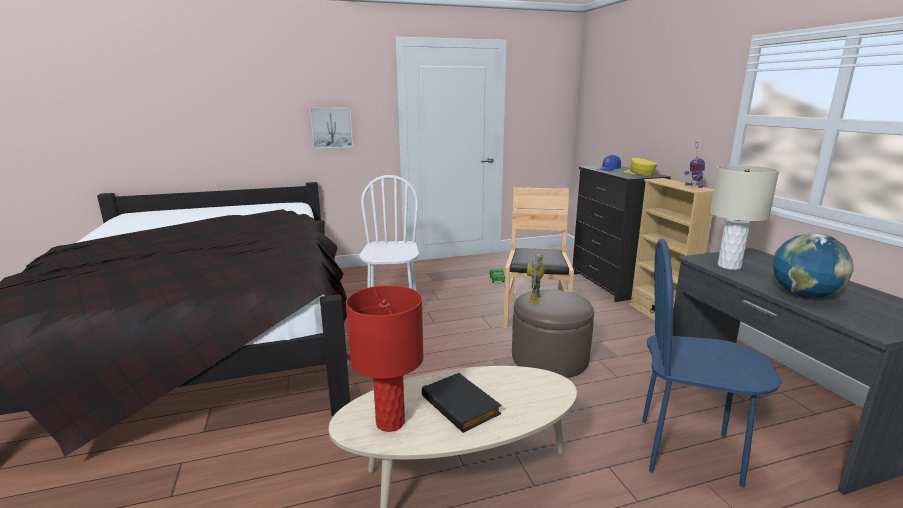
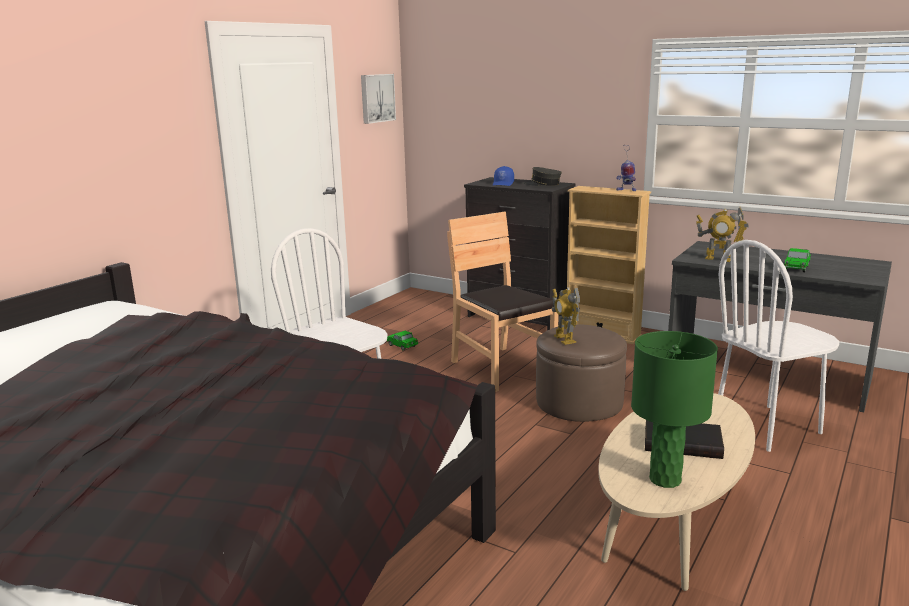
camera: 40 degrees left, 0 degrees up
picture [310,107,353,149] -> picture moved to [361,74,396,124]
red table lamp [346,285,424,432] -> green table lamp [631,331,718,488]
yellow cap [624,158,657,176] -> grey cap [524,167,562,186]
blue chair [642,239,782,488] -> white chair [718,240,839,452]
beige table lamp [710,165,779,270] -> toy robot [696,207,749,262]
globe [773,233,854,298] -> toy car [784,248,811,272]

